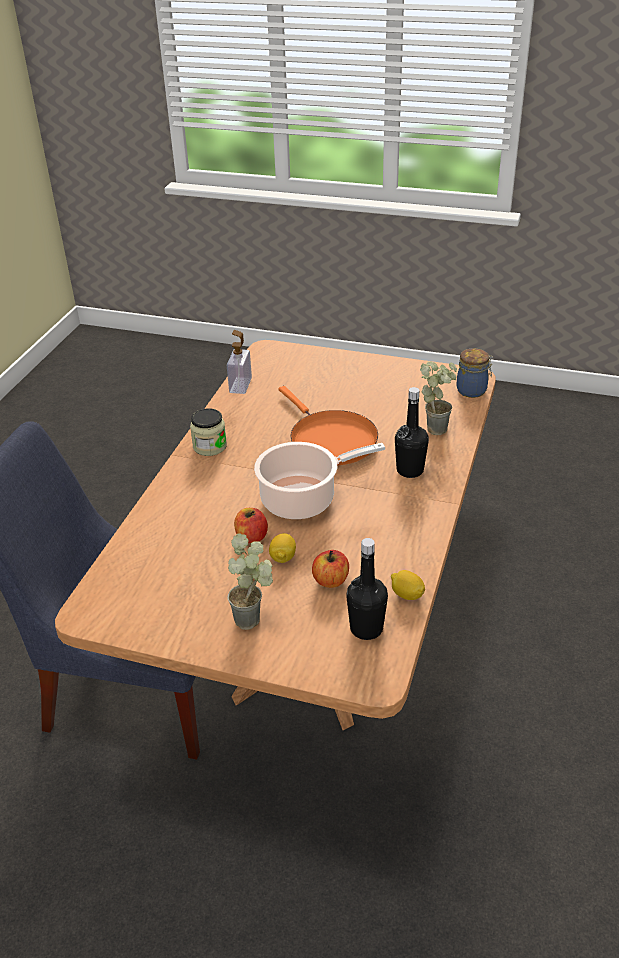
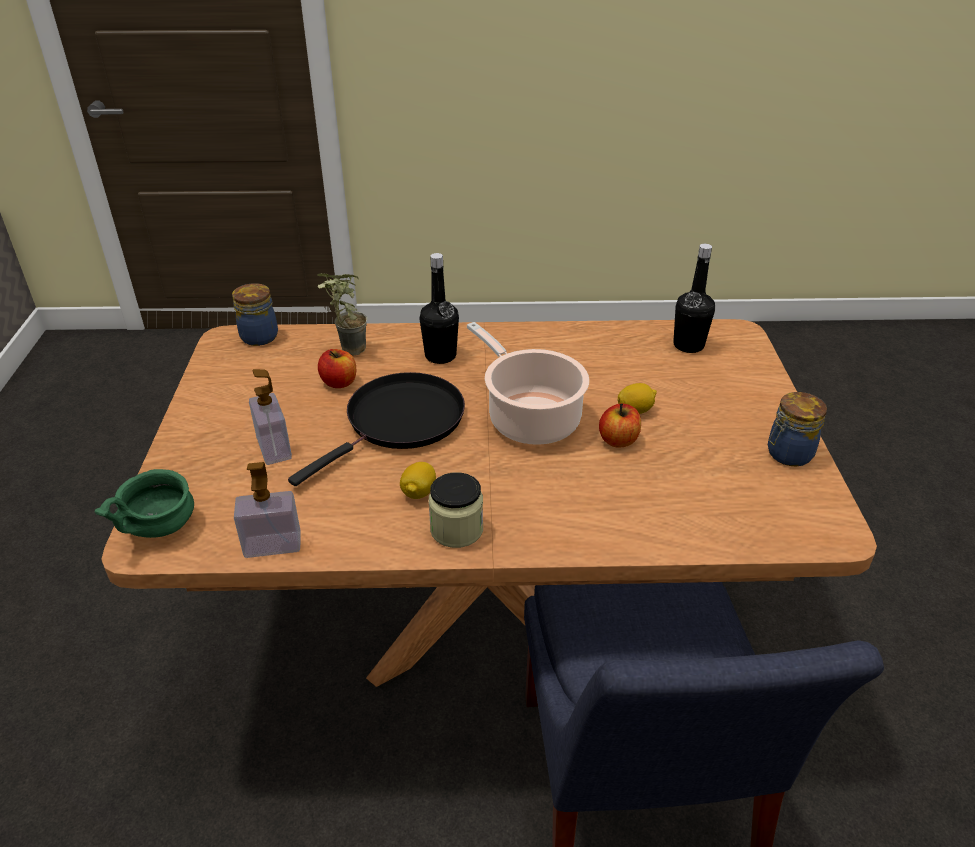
camera: 110 degrees left, 0 degrees up
potted plant [227,533,273,630] -> none
orange frying pan [279,386,378,465] -> black frying pan [288,372,465,486]
apple [312,550,349,588] -> apple moved to [318,349,356,388]
lemon [391,570,425,600] -> lemon moved to [400,462,436,499]
none -> green bowl [95,469,194,538]
none -> soap dispenser [249,369,292,465]
none -> jar [768,392,827,466]

